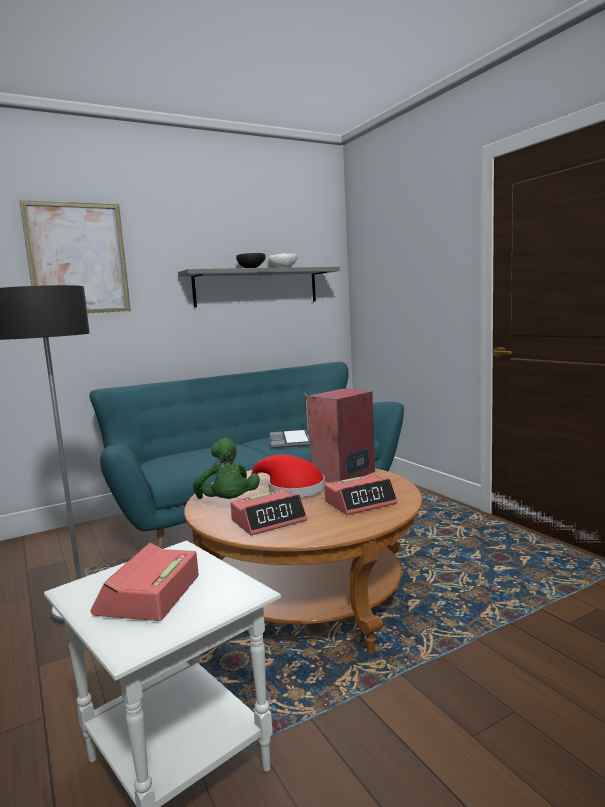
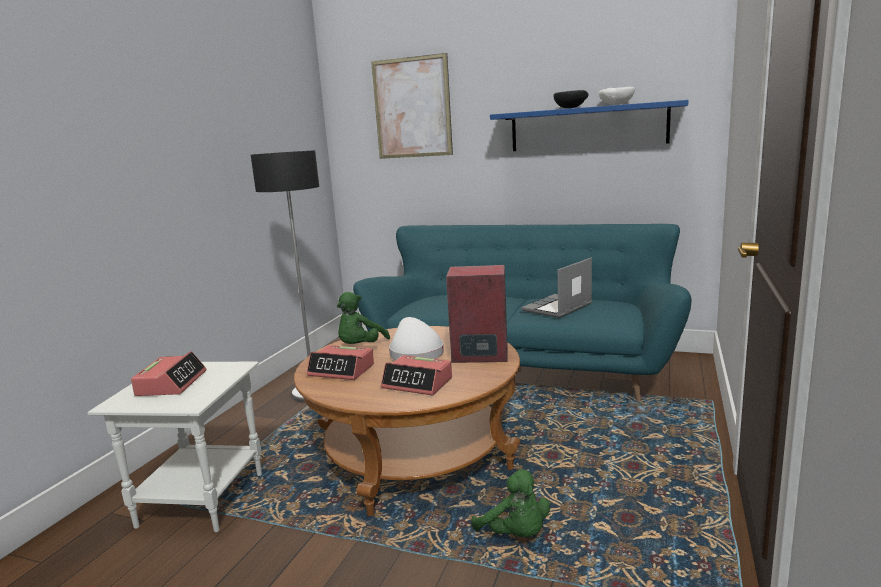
camera: 50 degrees right, 5 degrees up
alarm clock [91,543,199,621] -> alarm clock turned 120 degrees clockwise [131,351,207,396]
grey shelf [178,267,340,307] -> blue shelf [490,100,689,151]
red hat [251,455,325,497] -> white hat [389,317,444,360]
none -> green plush toy [471,469,550,537]

